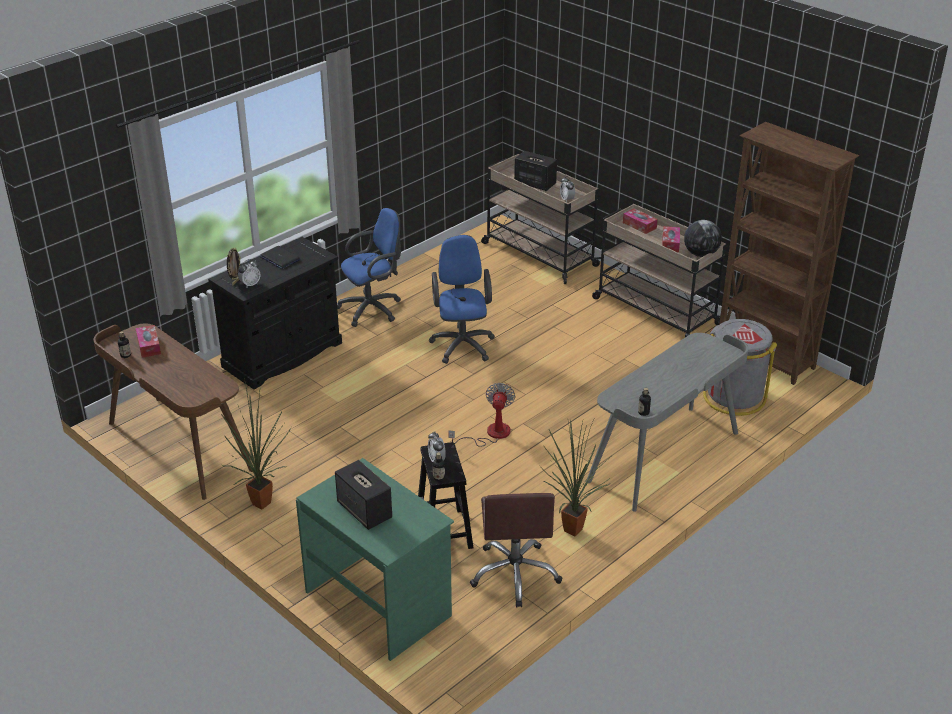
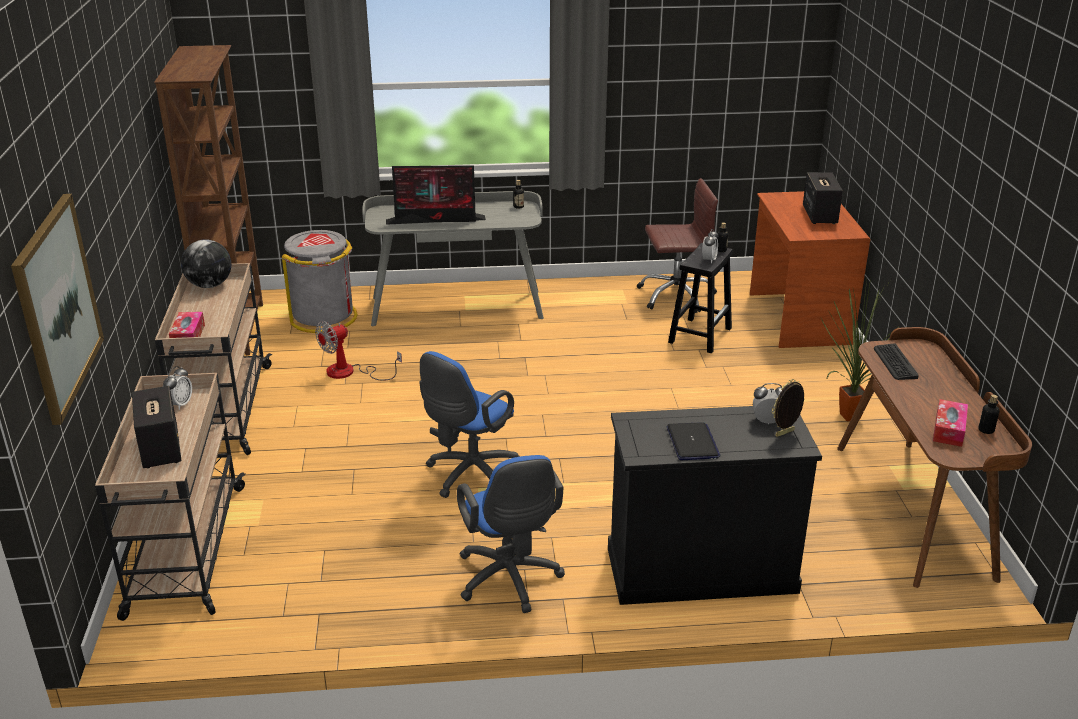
camera: 140 degrees left, 5 degrees down
green desk [296,458,454,661] -> brown desk [750,191,870,348]
blue office chair [337,208,401,327] -> blue office chair turned 120 degrees counterclockwise [457,455,565,613]
fan [448,383,515,447] -> fan moved to [315,321,402,381]
brown office chair [470,493,562,608] -> brown office chair turned 45 degrees clockwise [637,178,718,313]
potted plant [539,417,610,536] -> none
tissue box [662,226,680,253] -> none
none -> picture [11,194,104,425]
none -> monitor [386,165,486,225]
none -> keyboard [874,343,919,380]

